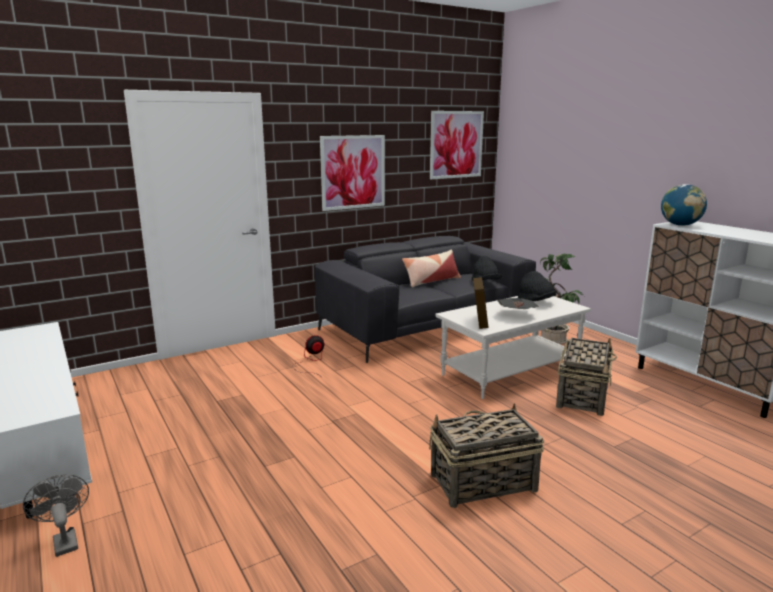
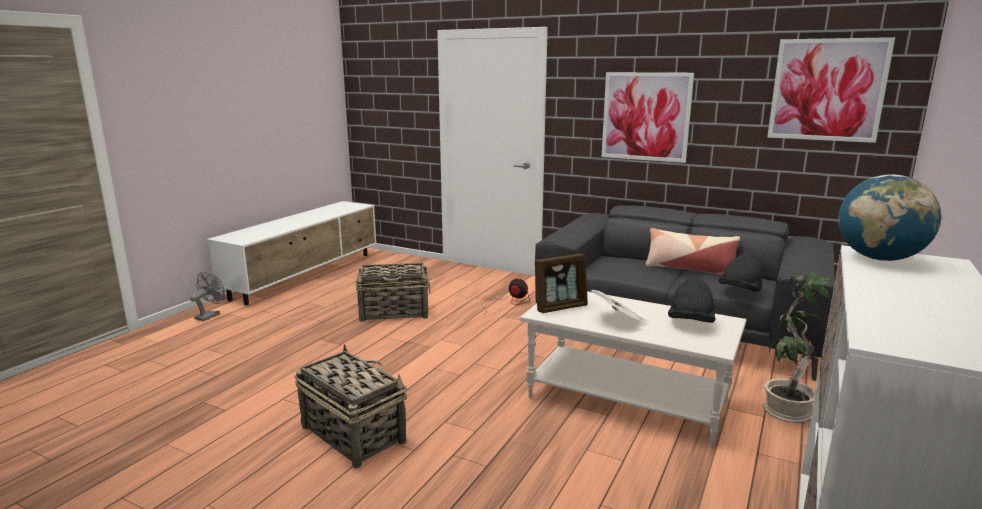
camera: 60 degrees right, 0 degrees up
basket [556,338,617,416] -> basket moved to [355,263,430,322]

